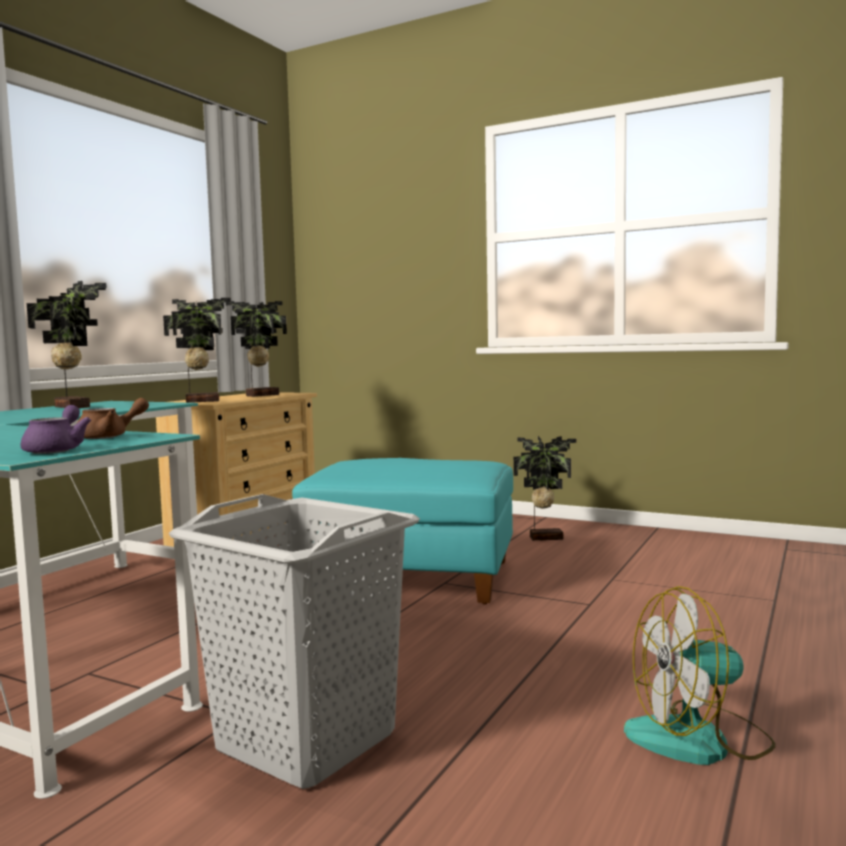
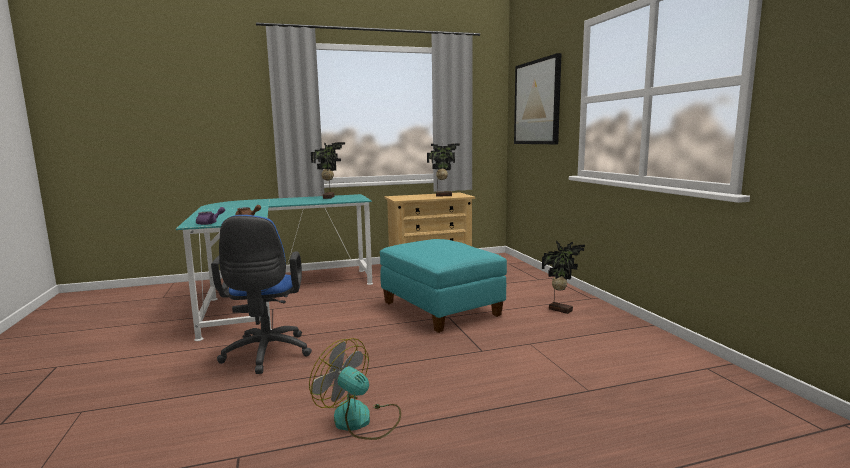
camera: 45 degrees right, 5 degrees up
potted plant [163,298,231,403] -> none
grey laundry basket [169,494,420,789] -> blue office chair [211,215,312,374]
none -> picture [514,53,562,144]

